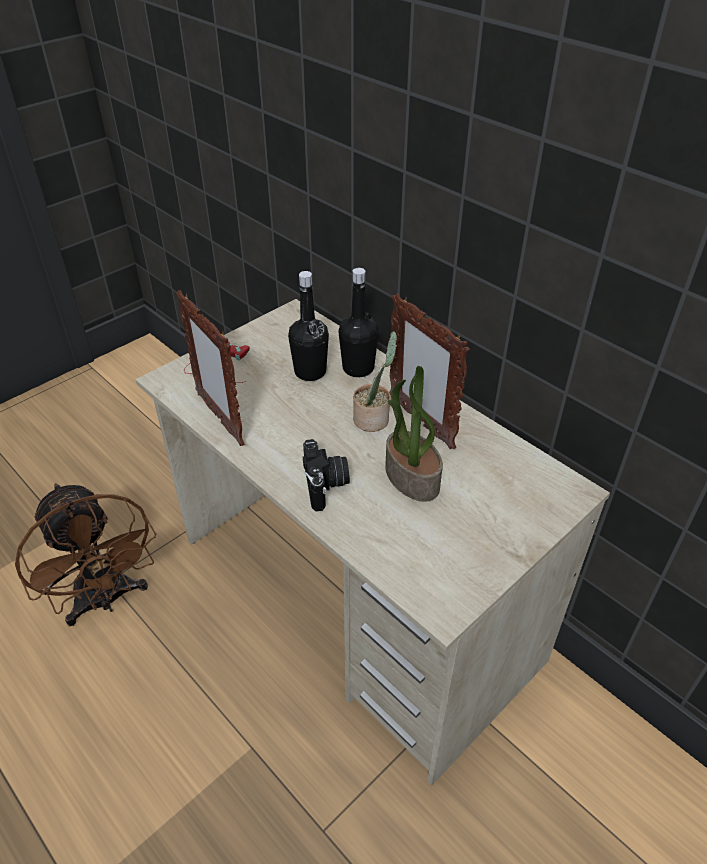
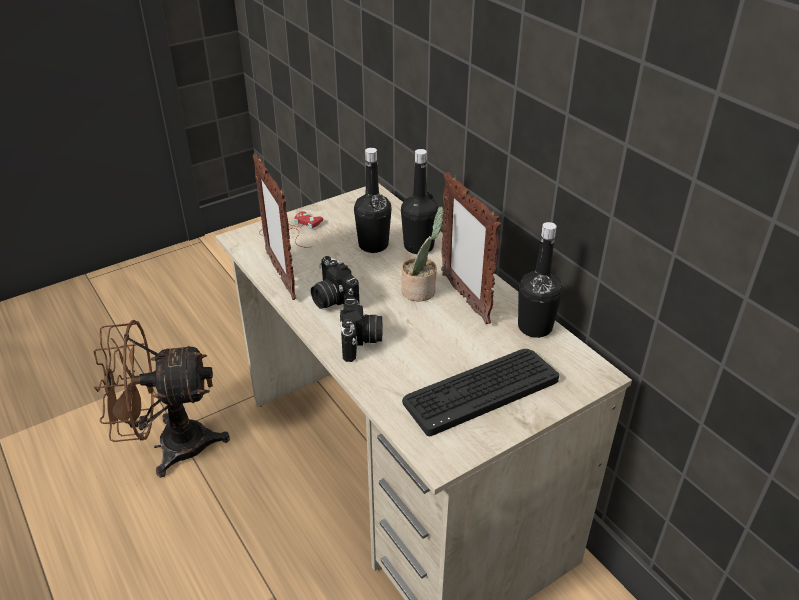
camera: 10 degrees right, 5 degrees down
brown fan [15,483,156,626] -> brown fan turned 105 degrees clockwise [93,320,230,478]
potted plant [385,366,443,502] -> none
none -> camera [311,256,360,309]
none -> keyboard [402,349,559,436]
none -> black bottle [518,222,563,338]

